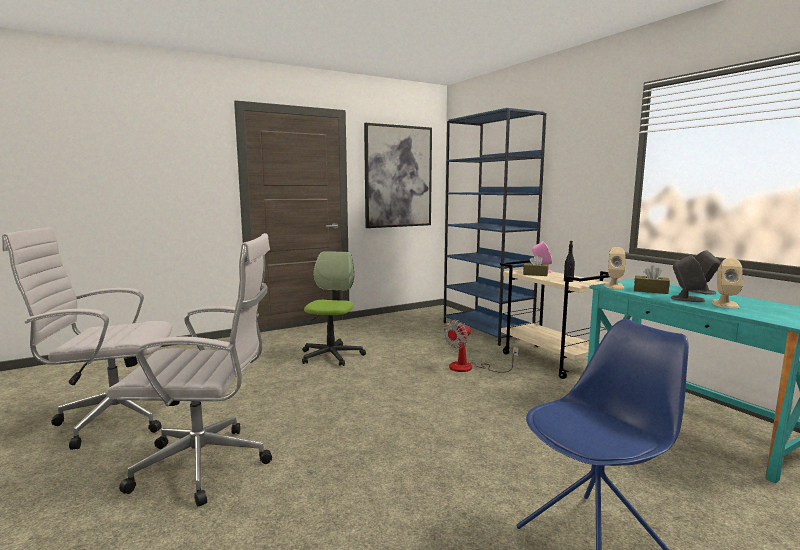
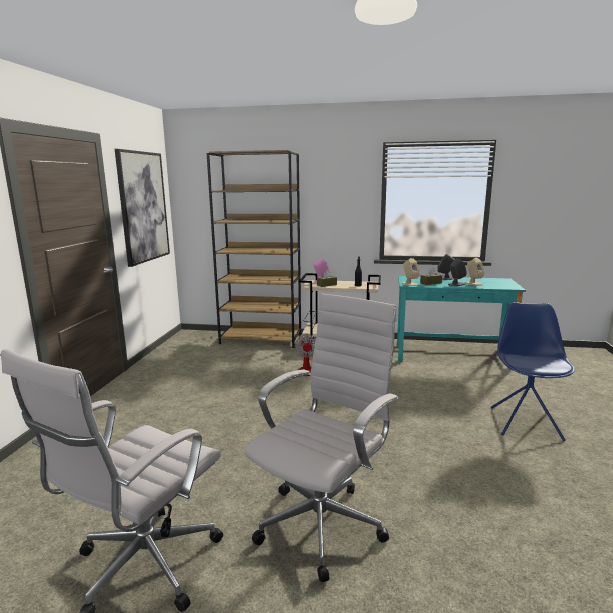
camera: 50 degrees left, 5 degrees up
office chair [302,251,366,366] -> none
blue bookcase [444,108,546,346] -> brown bookcase [207,150,301,348]

